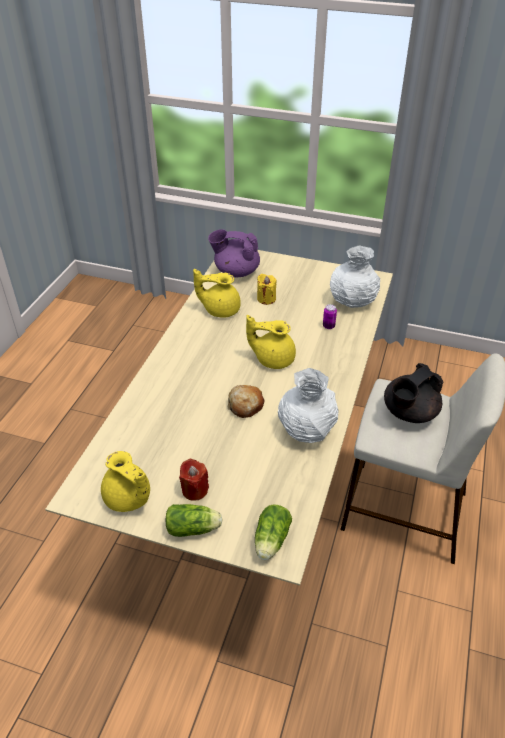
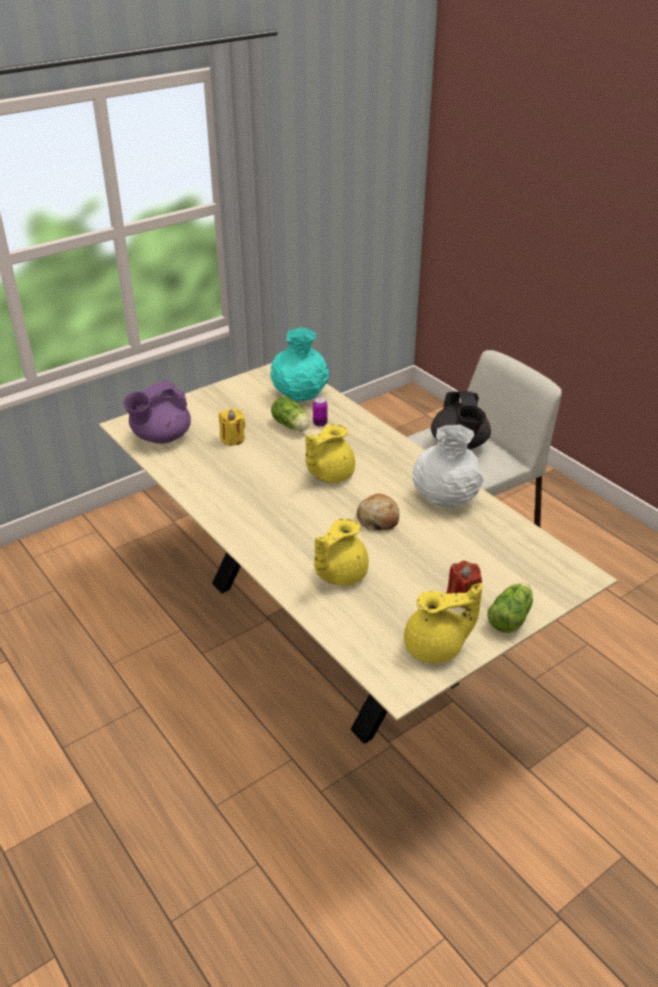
camera: 55 degrees left, 5 degrees down
yellow teapot [193,269,241,318] -> yellow teapot moved to [314,518,369,586]
lettuce [255,505,292,560] -> lettuce moved to [271,396,310,431]
white vase [330,245,380,308] -> turquoise vase [270,327,329,402]

